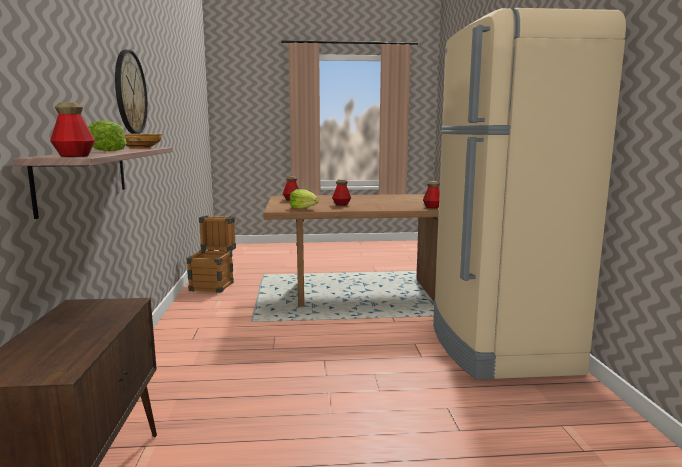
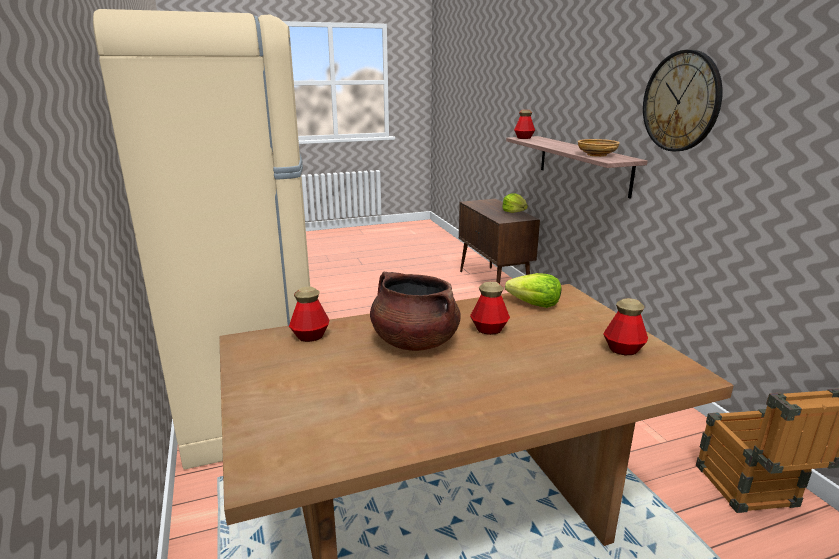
camera: 165 degrees right, 10 degrees up
lettuce [88,121,127,151] -> lettuce moved to [502,194,528,213]
none -> brown cooking pot [370,272,461,351]

